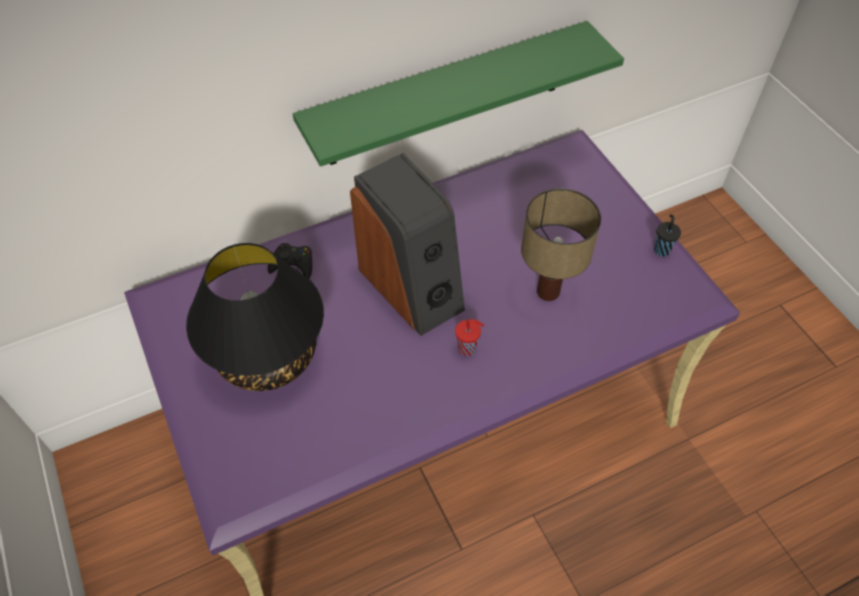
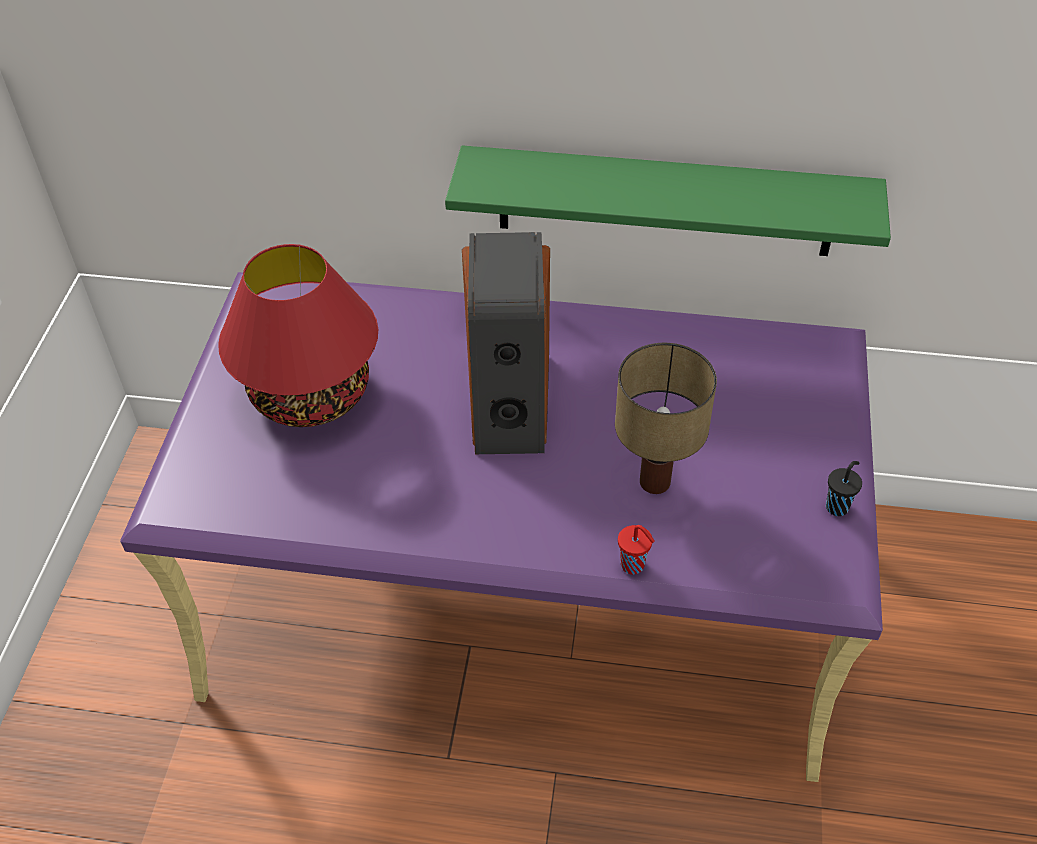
camera: 35 degrees right, 5 degrees down
black table lamp [186,243,324,391] -> red table lamp [218,244,378,427]
black game controller [268,243,312,279] -> none
red cup [455,319,484,356] -> red cup moved to [618,525,655,574]

